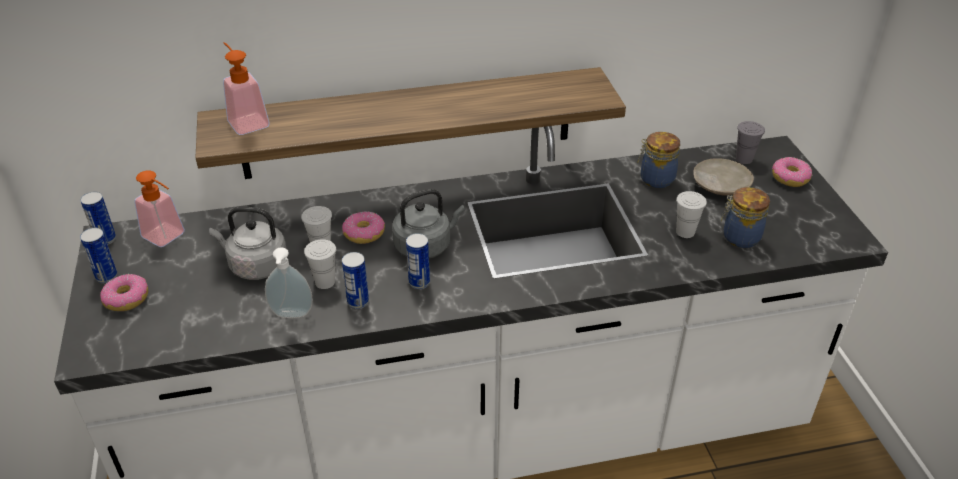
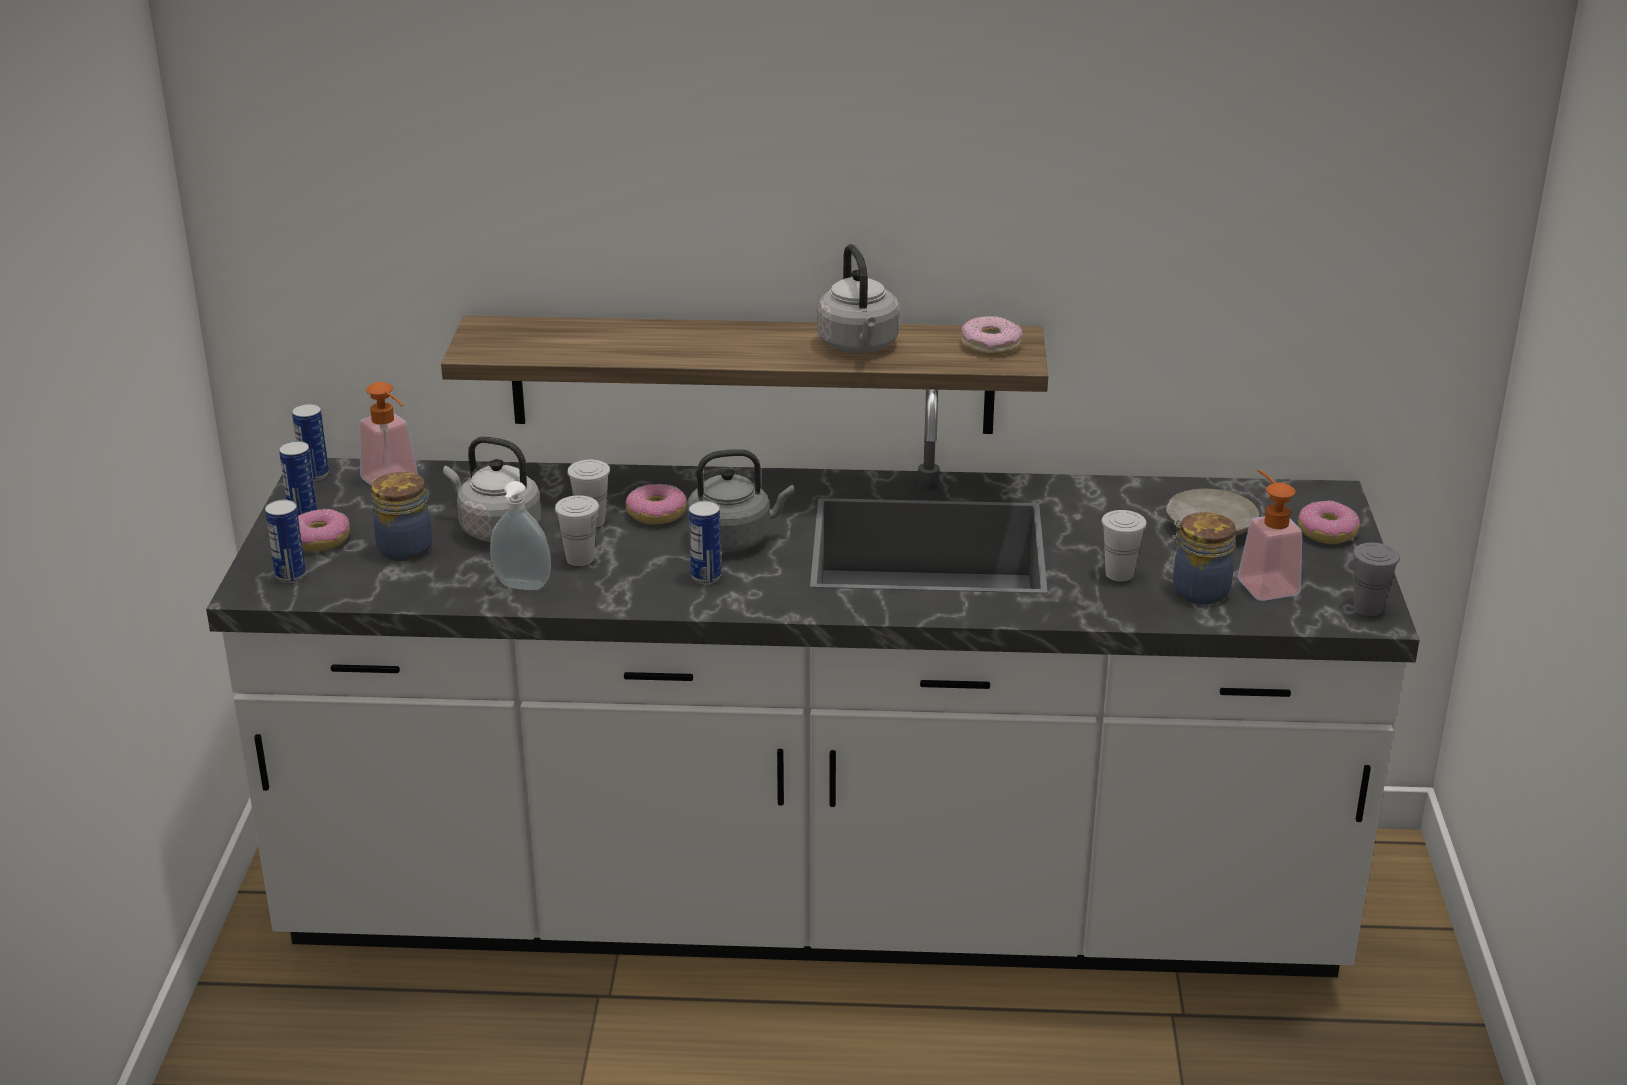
camera: 15 degrees right, 10 degrees down
soap dispenser [223,42,269,135] -> soap dispenser moved to [1238,469,1302,601]
can [342,252,369,309] -> can moved to [265,500,306,583]
jar [638,132,680,188] -> jar moved to [371,472,432,561]
grey cup [736,121,765,164] -> grey cup moved to [1353,543,1400,616]
none -> grey kettle [817,244,900,353]
none -> donut [962,316,1023,355]

